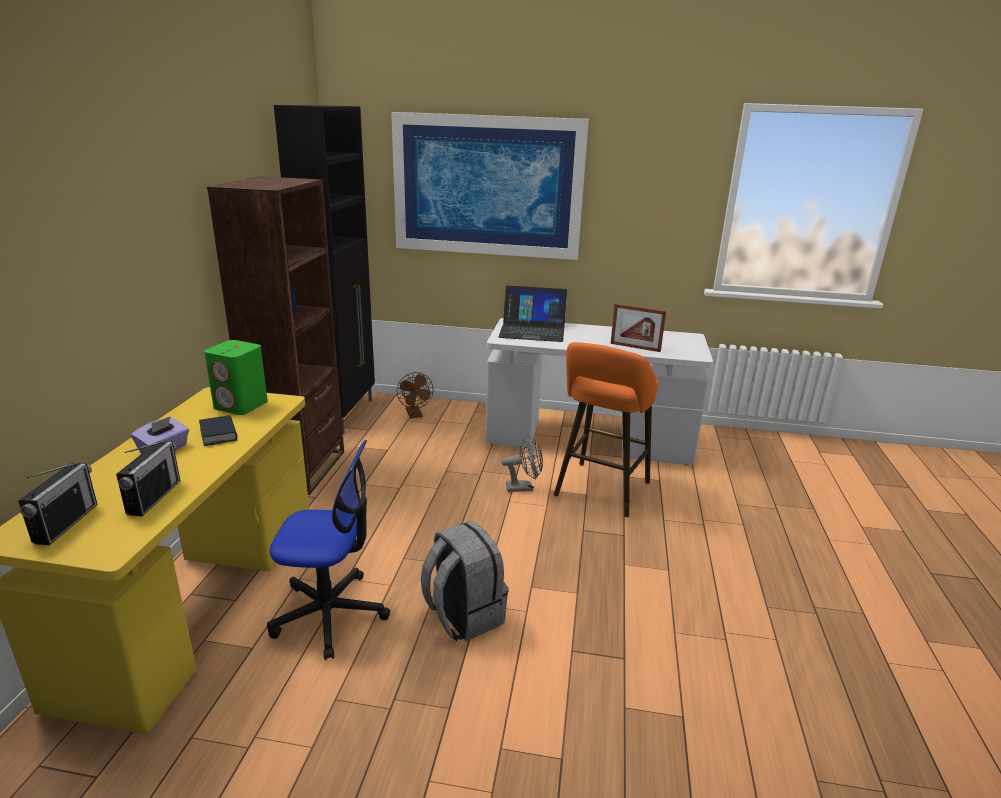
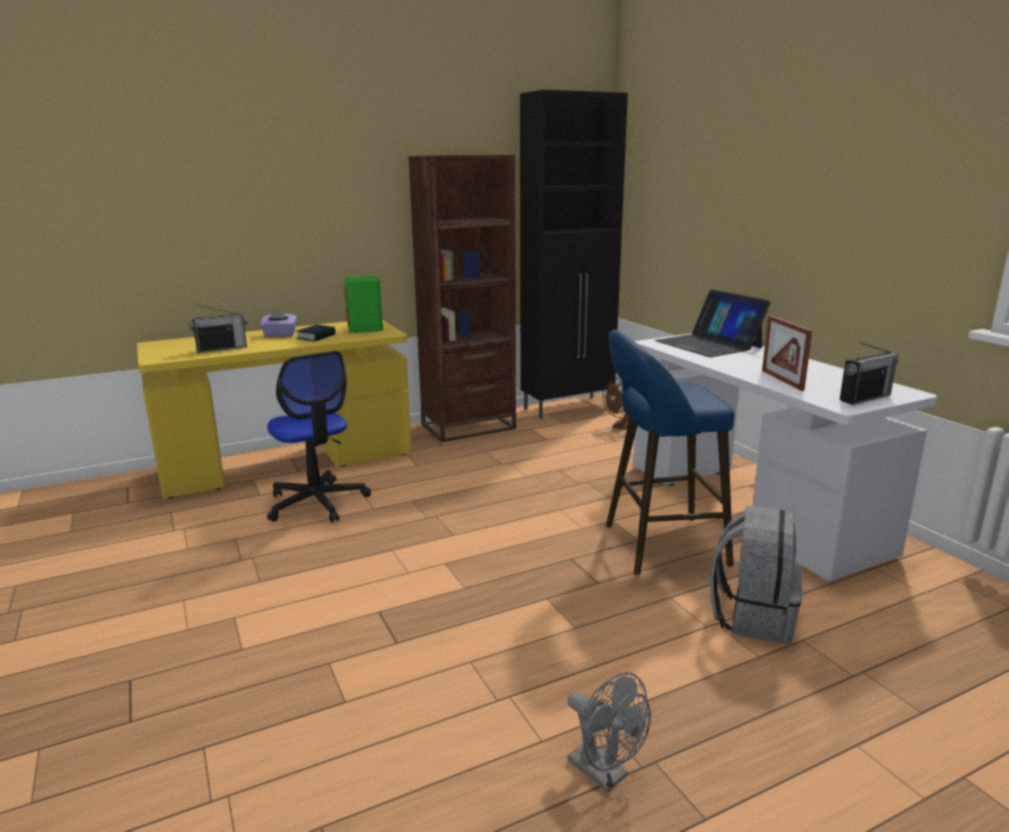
camera: 55 degrees right, 5 degrees down
radio [18,462,98,545] -> radio moved to [840,342,899,405]
picture [391,112,589,260] -> none
grey backpack [421,521,509,641] -> grey backpack moved to [710,505,802,644]
grey fan [502,435,543,492] -> grey fan moved to [567,673,651,792]
orange stool [554,342,658,517] -> blue stool [606,330,735,575]

